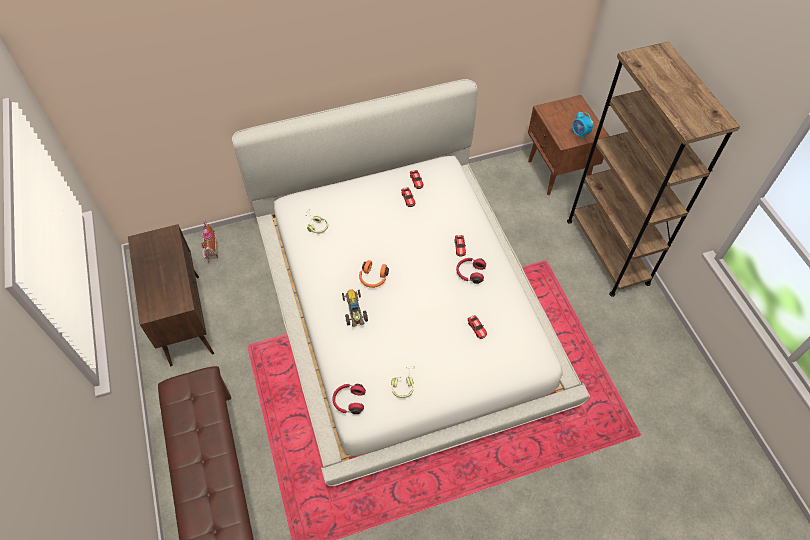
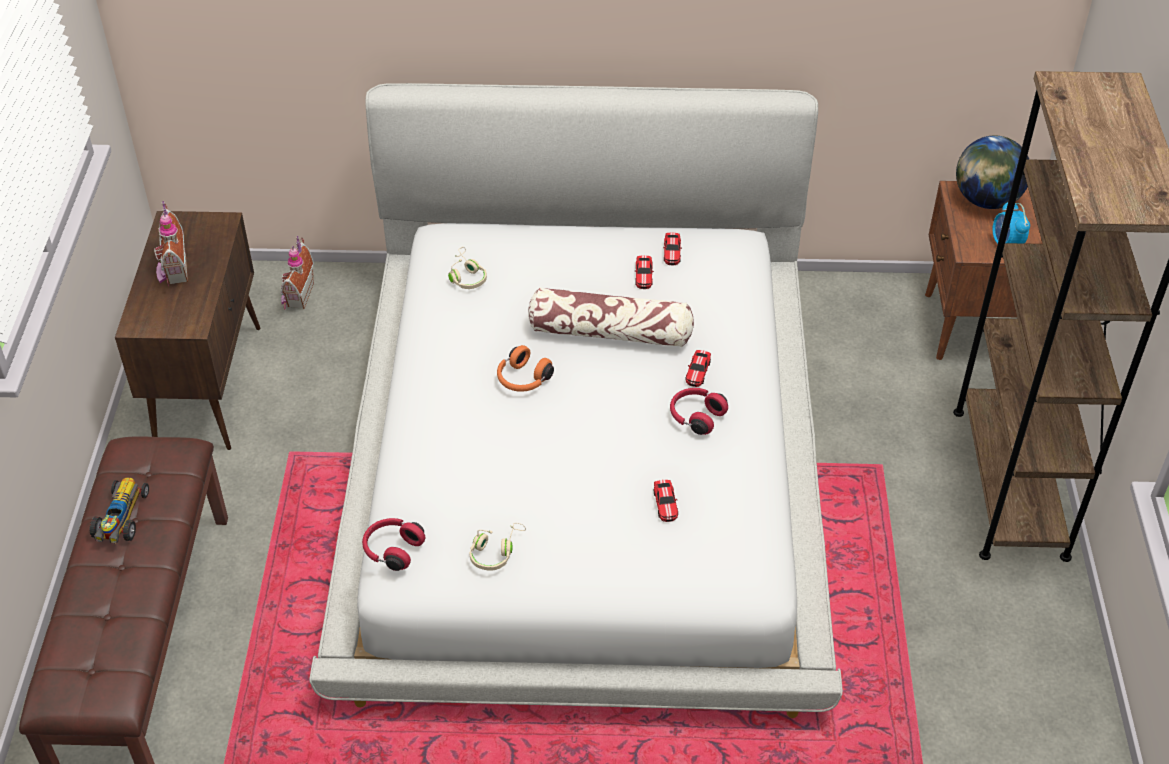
camera: 20 degrees right, 10 degrees down
toy car [342,289,368,327] -> toy car moved to [90,477,149,543]
none -> toy house [154,201,188,287]
none -> pillow [528,287,694,347]
none -> globe [956,136,1029,209]

